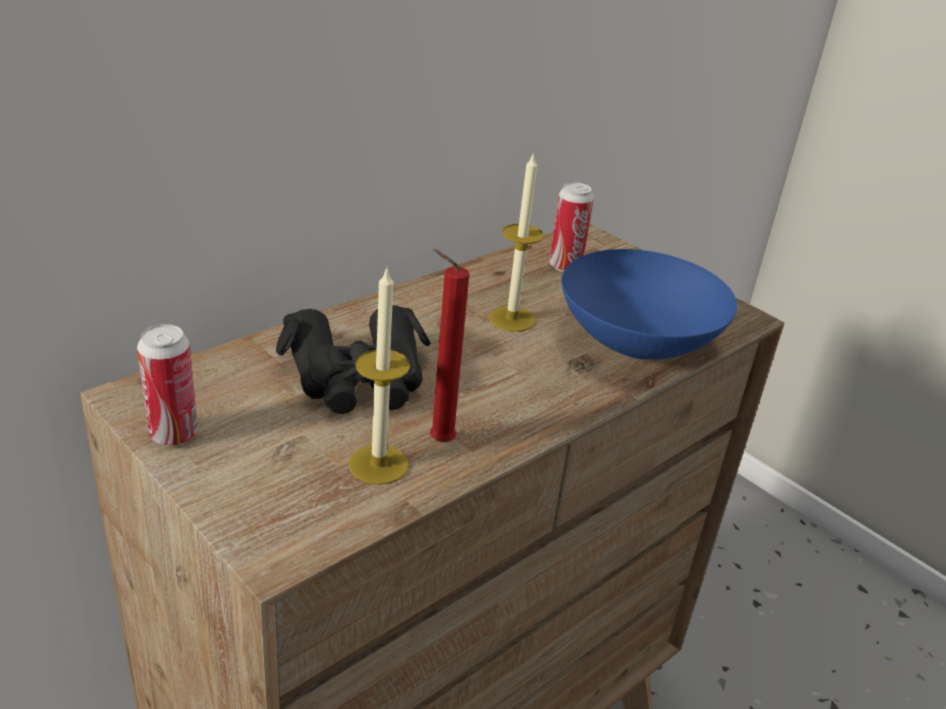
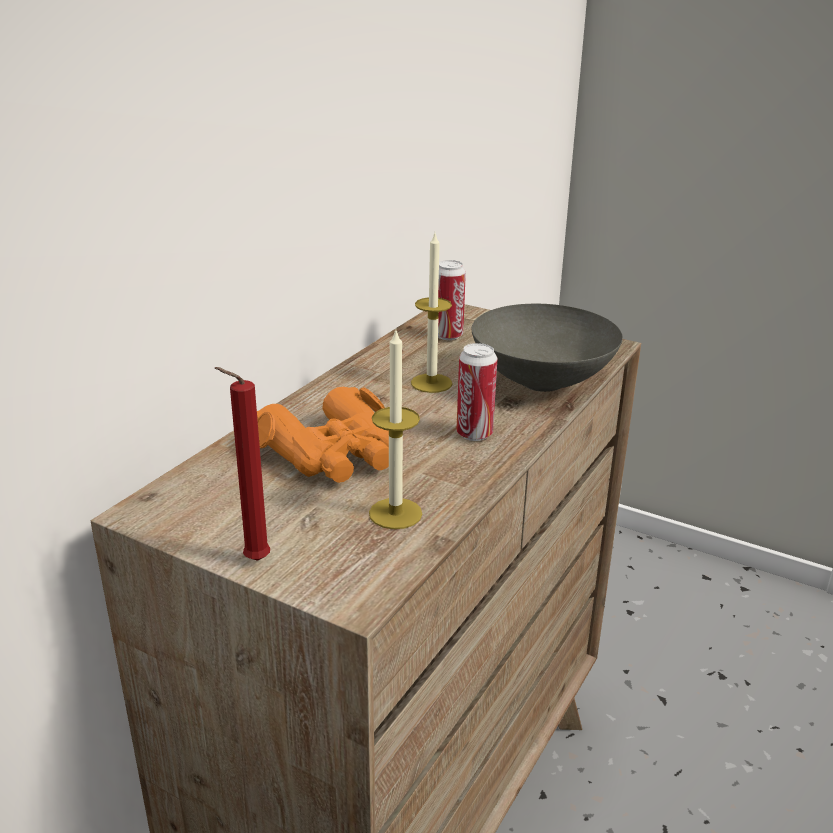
camera: 15 degrees left, 5 degrees down
can [137,324,198,446] -> can moved to [456,343,497,441]
black binoculars [276,305,431,414] -> orange binoculars [257,387,389,483]
red candle [430,249,469,442] -> red candle moved to [215,367,270,561]
blue bowl [562,249,737,359] -> grey bowl [472,304,623,392]

